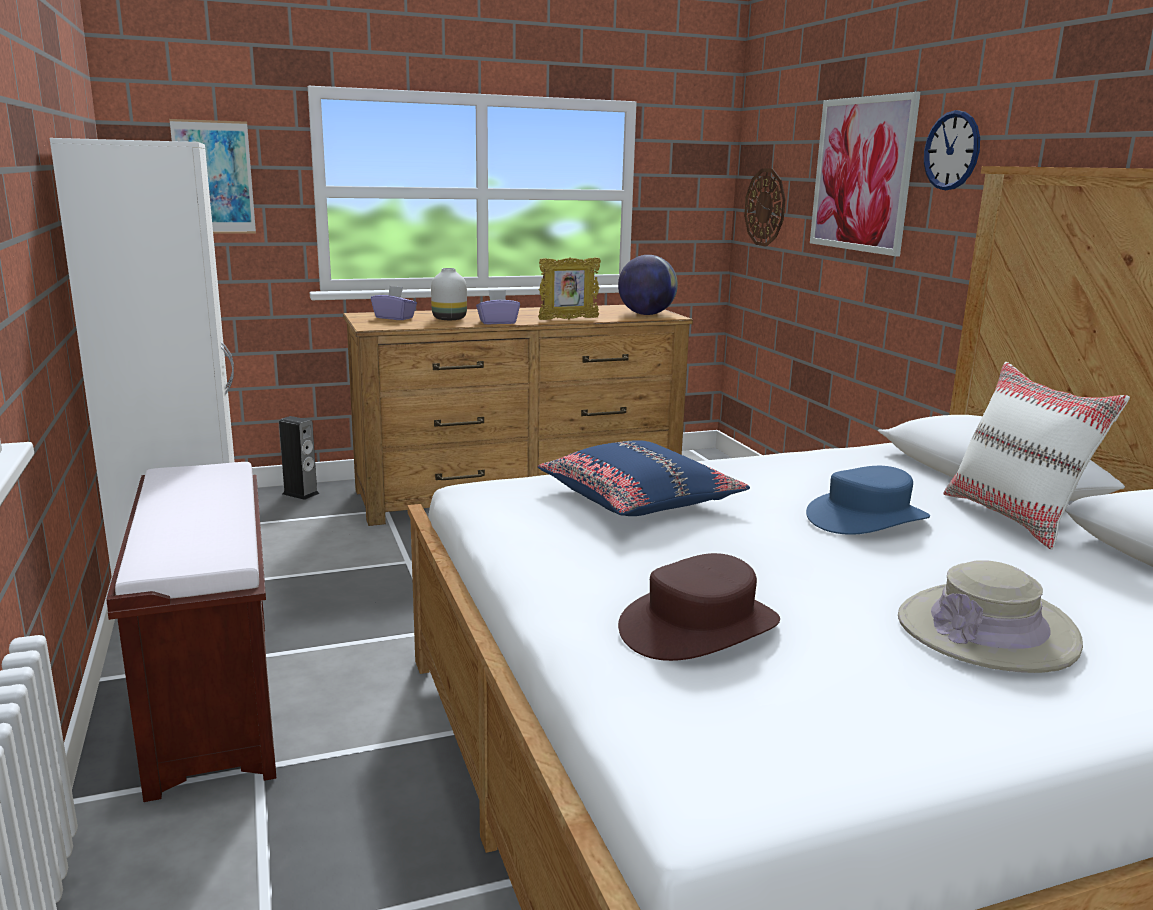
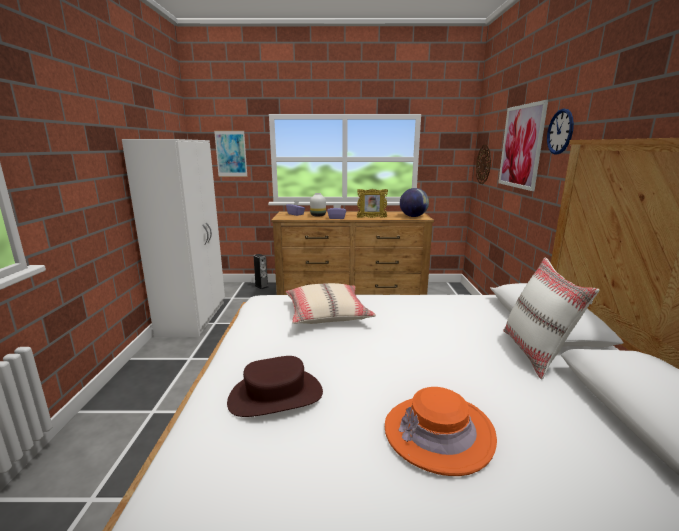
camera: 20 degrees right, 0 degrees up
brown bench [106,462,276,802] -> none
blue pillow [538,440,750,516] -> beige pillow [286,283,376,324]
blue hat [806,466,930,535] -> none
beige hat [898,560,1083,673] -> orange hat [385,387,497,476]

